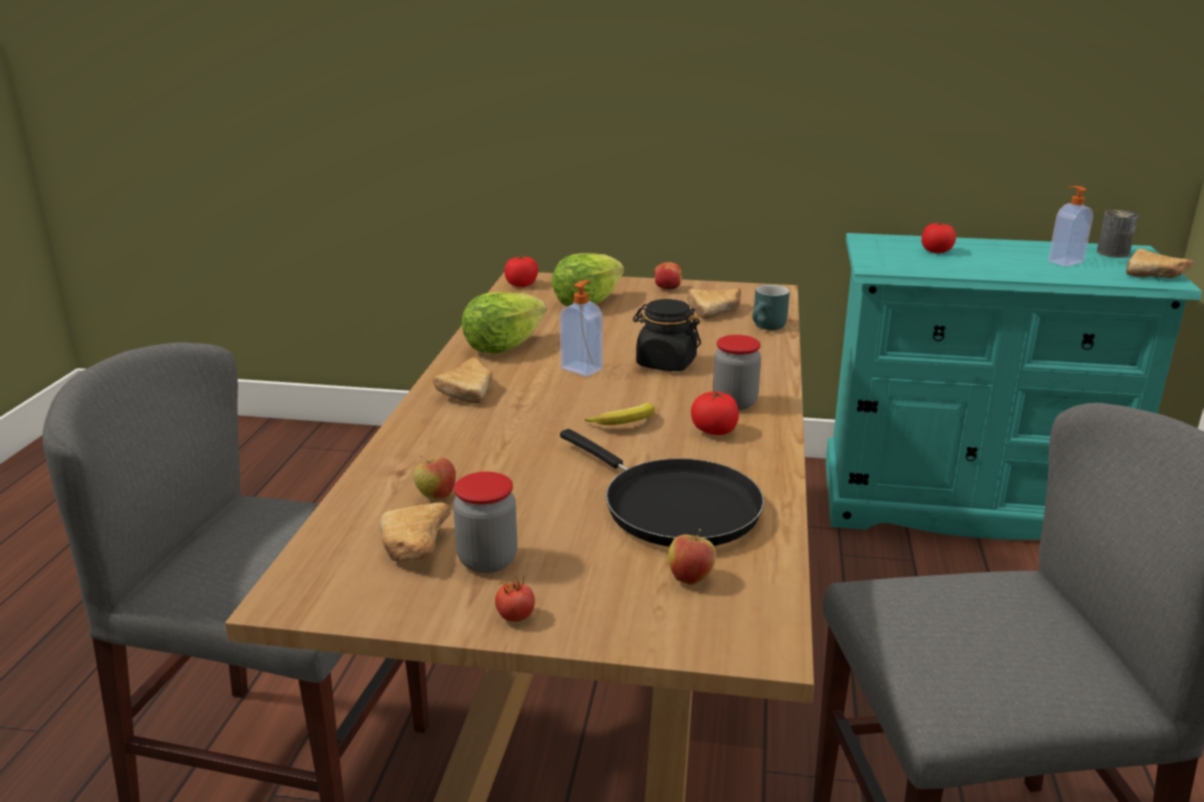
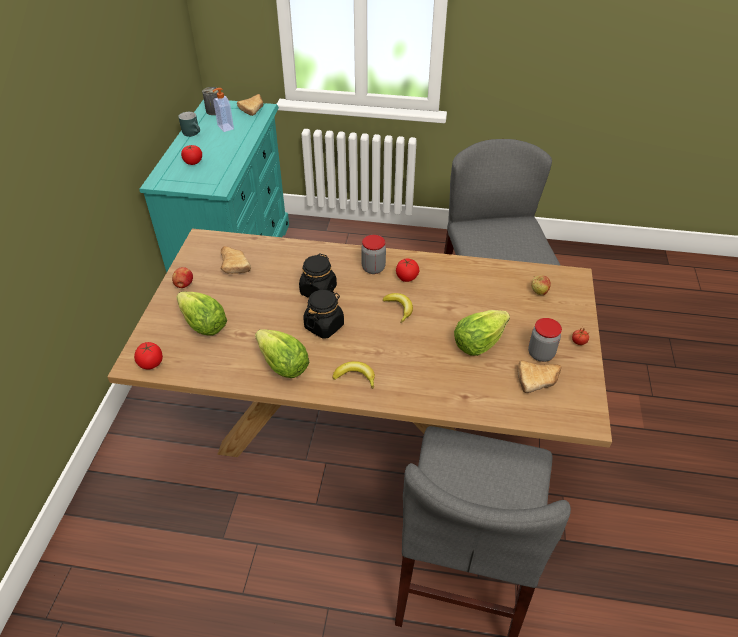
camera: 90 degrees left, 20 degrees up
apple [413,456,456,500] -> none
bread [433,357,492,404] -> banana [333,361,375,389]
soap dispenser [560,280,603,377] -> black jar [303,290,344,339]
black frying pan [560,429,764,547] -> none
turquoise mug [752,285,790,330] -> turquoise mug moved to [178,112,200,137]
none -> lettuce [454,310,510,356]

